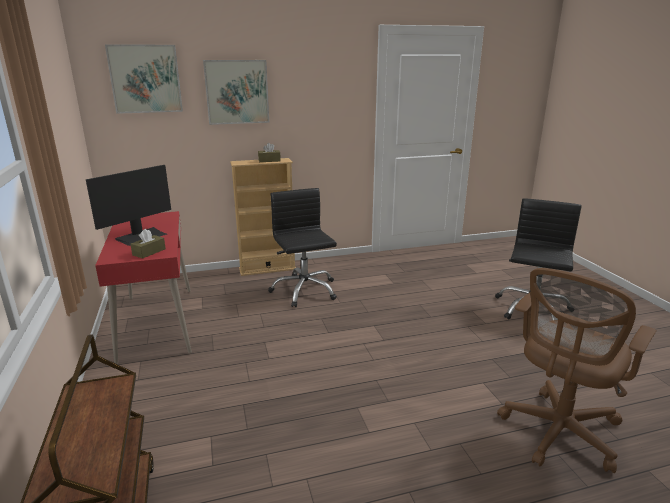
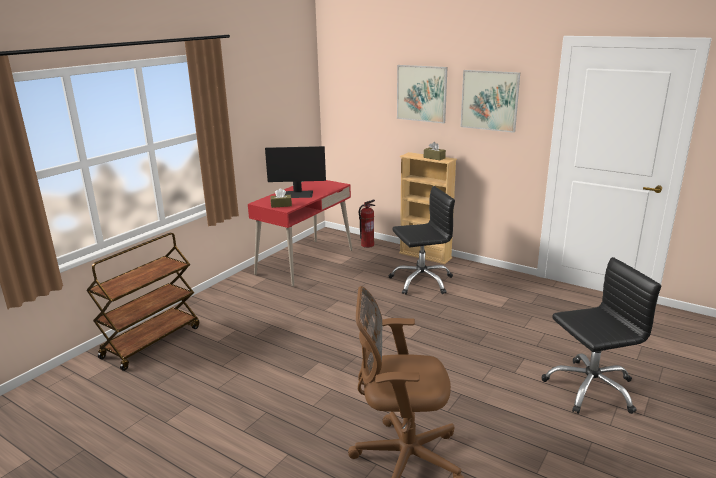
camera: 50 degrees right, 0 degrees up
picture [105,44,183,114] -> picture moved to [461,70,520,133]
black office chair [268,188,337,307] -> black office chair turned 45 degrees clockwise [389,186,455,295]
none -> fire extinguisher [359,199,375,248]

